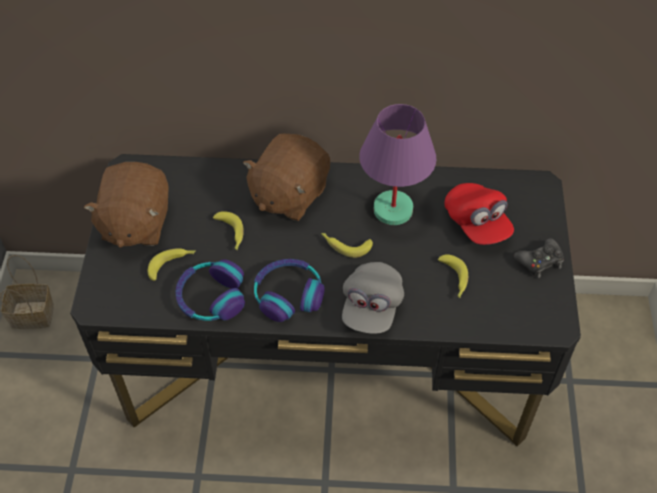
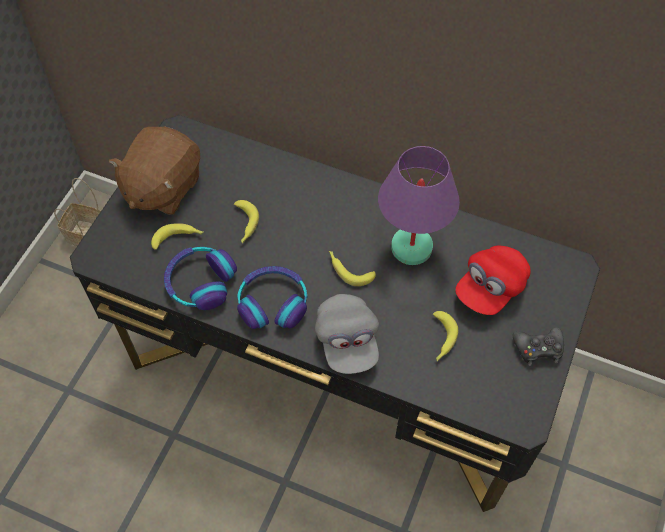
camera: 20 degrees right, 5 degrees up
brown plush toy [243,133,330,221] -> none
grey cap [342,262,404,334] -> grey cap turned 45 degrees counterclockwise [315,294,379,374]
red cap [445,183,514,245] -> red cap turned 45 degrees clockwise [455,246,531,315]

